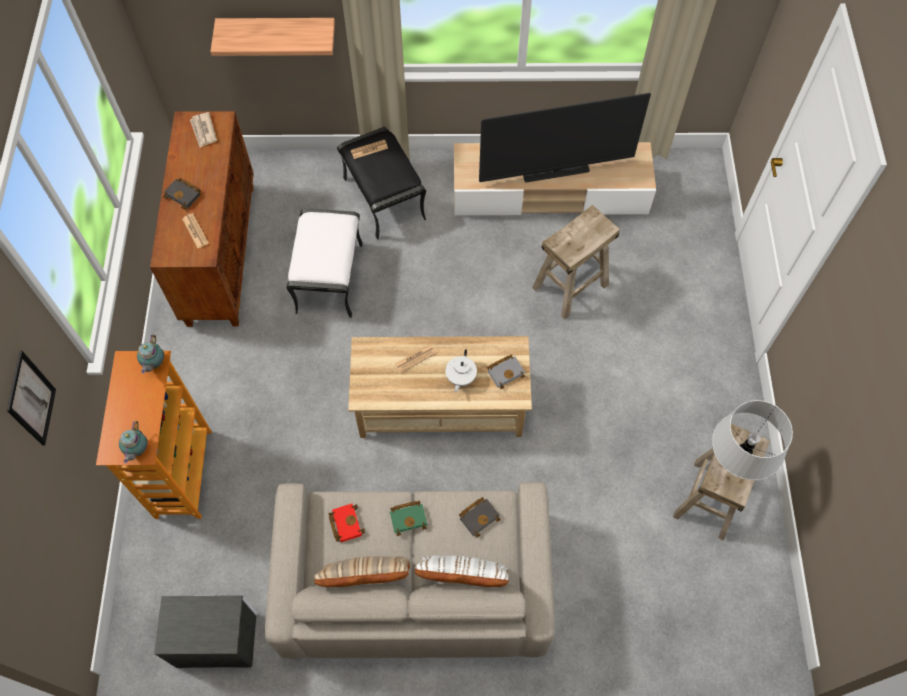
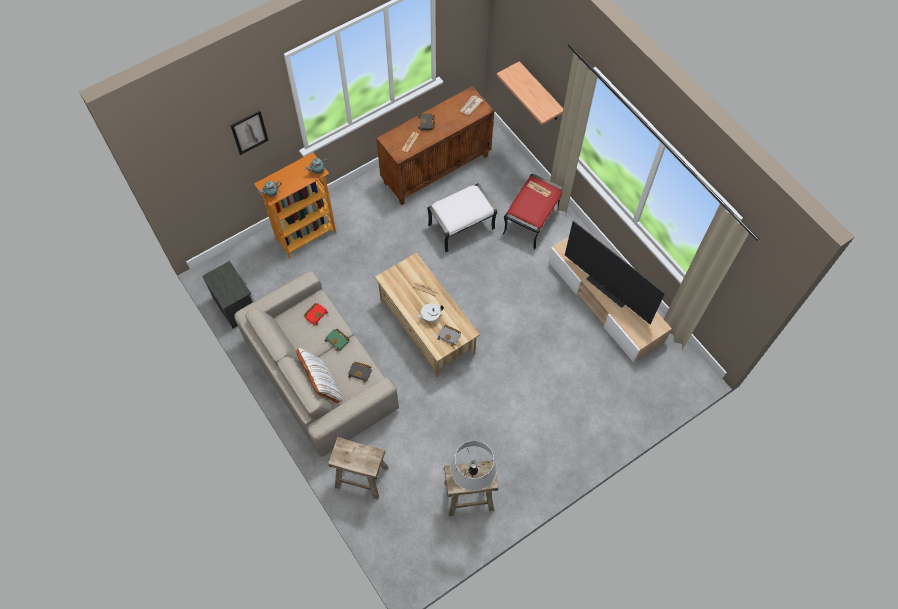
camera: 55 degrees right, 0 degrees up
beige pillow [314,556,410,587] -> none
black ottoman [337,127,426,240] -> red ottoman [503,174,562,250]
beige stool [532,205,620,319] -> beige stool moved to [328,437,389,500]

